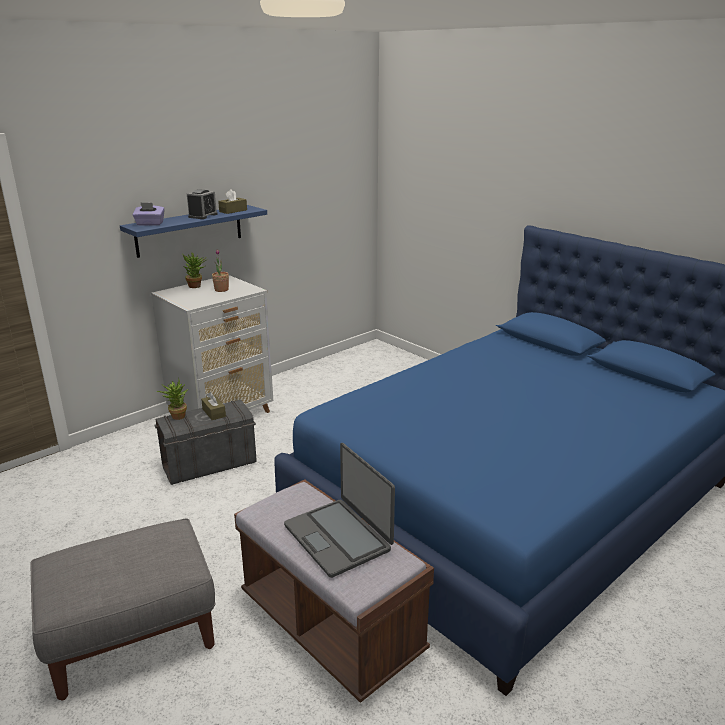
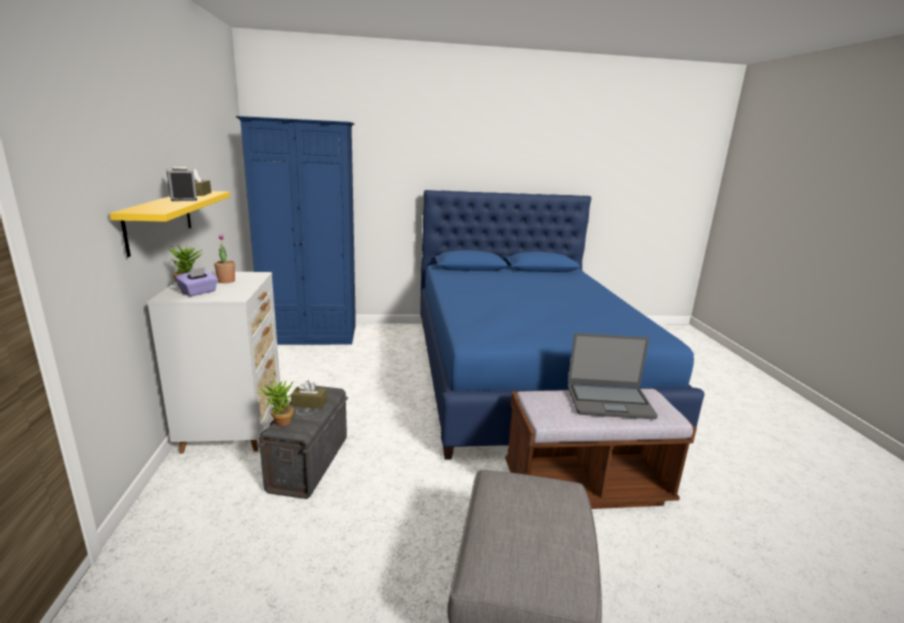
camera: 55 degrees left, 5 degrees down
blue shelf [120,205,267,258] -> yellow shelf [110,191,230,257]
purple tissue box [132,202,165,226] -> purple tissue box moved to [176,267,218,296]
none -> blue wardrobe [236,116,356,345]

